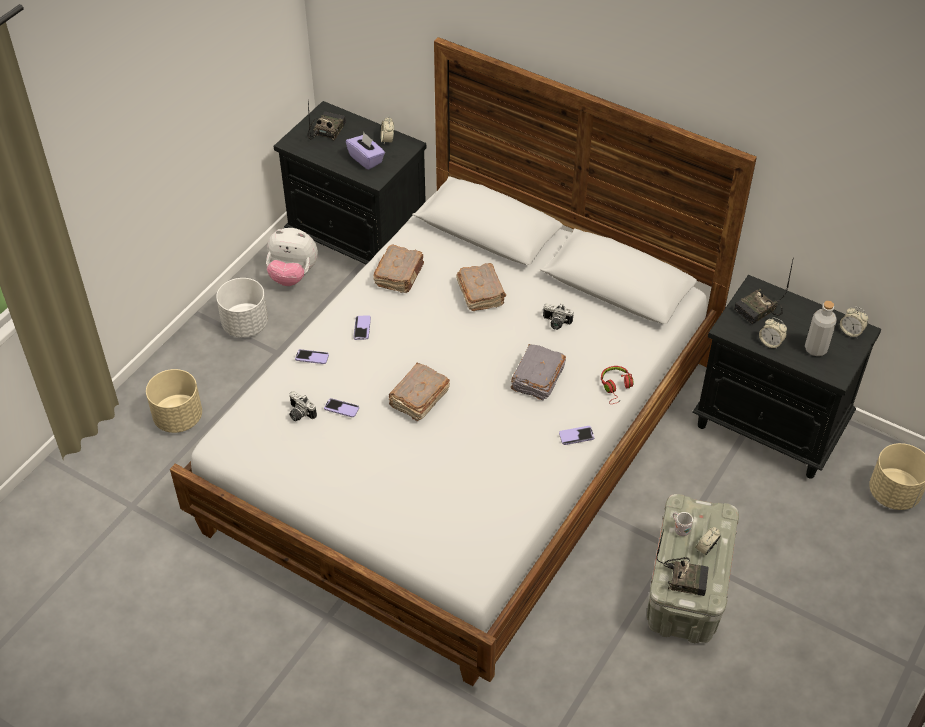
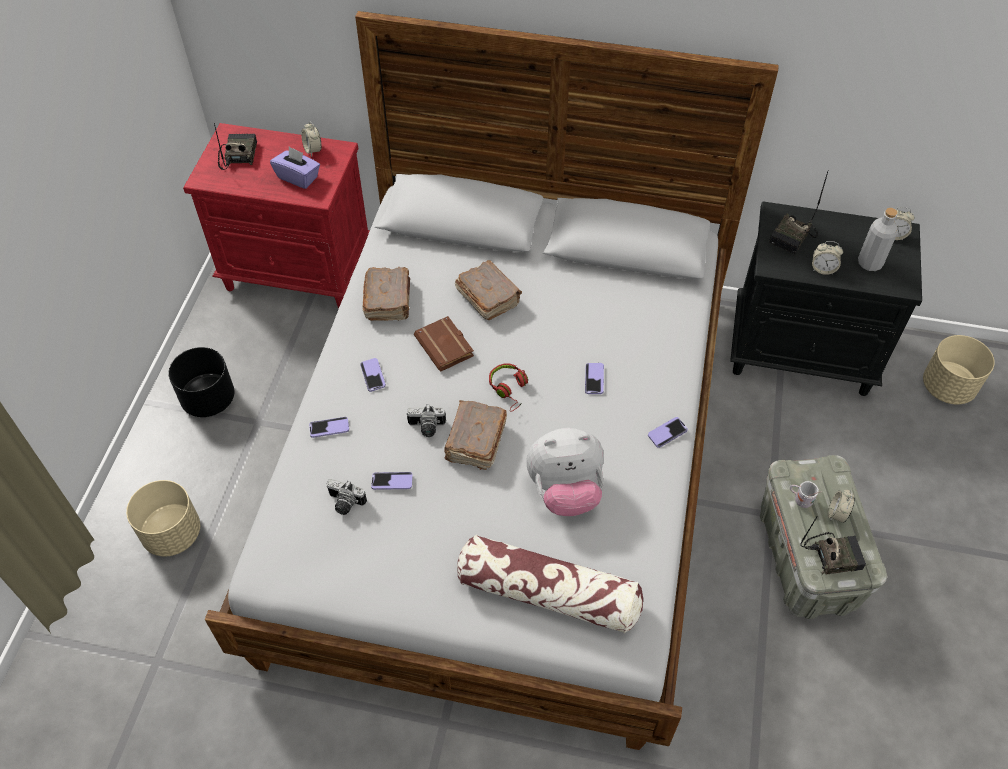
camera: 20 degrees left, 5 degrees up
white planter [216,278,268,337] -> black planter [168,347,235,417]
plush toy [266,228,318,286] -> plush toy moved to [526,428,604,516]
black nightstand [274,101,426,264] -> red nightstand [183,123,370,309]
grey book [511,344,566,401] -> phone [585,363,604,394]
camera [543,303,574,330] -> camera moved to [407,404,446,437]
red headphones [601,366,634,404] -> red headphones moved to [489,363,528,412]
none -> brown book [414,316,474,371]
none -> pillow [457,535,643,634]

